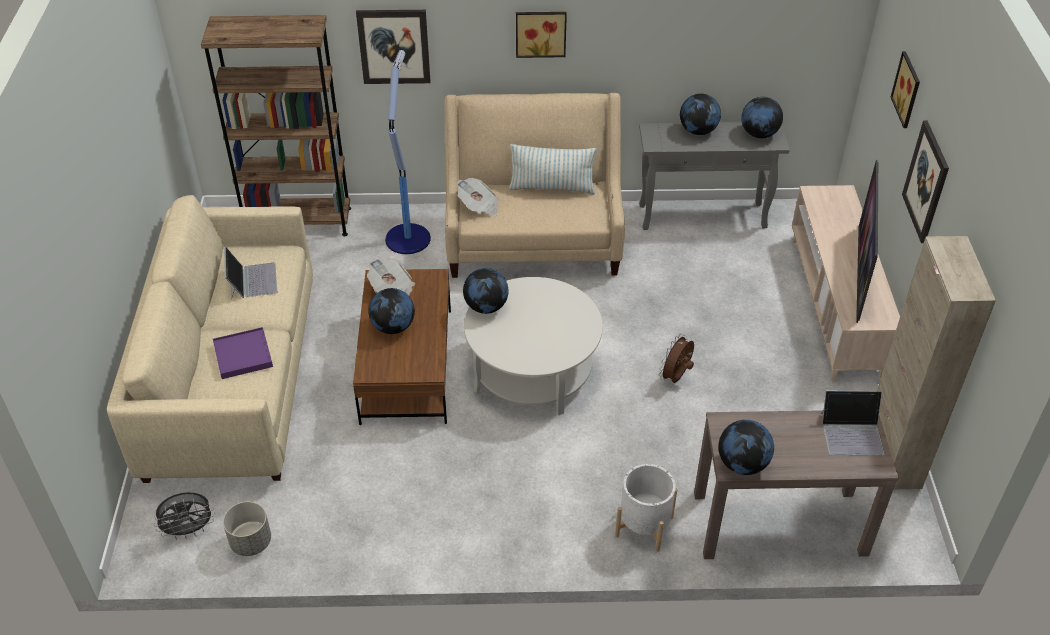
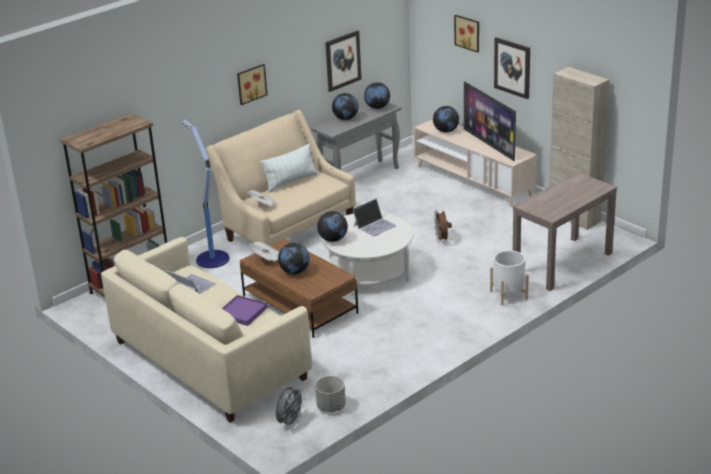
camera: 40 degrees left, 15 degrees down
picture [356,10,431,84] -> picture moved to [325,30,361,92]
globe [718,420,774,475] -> globe moved to [433,106,459,132]
laptop [820,390,885,456] -> laptop moved to [352,199,396,237]

